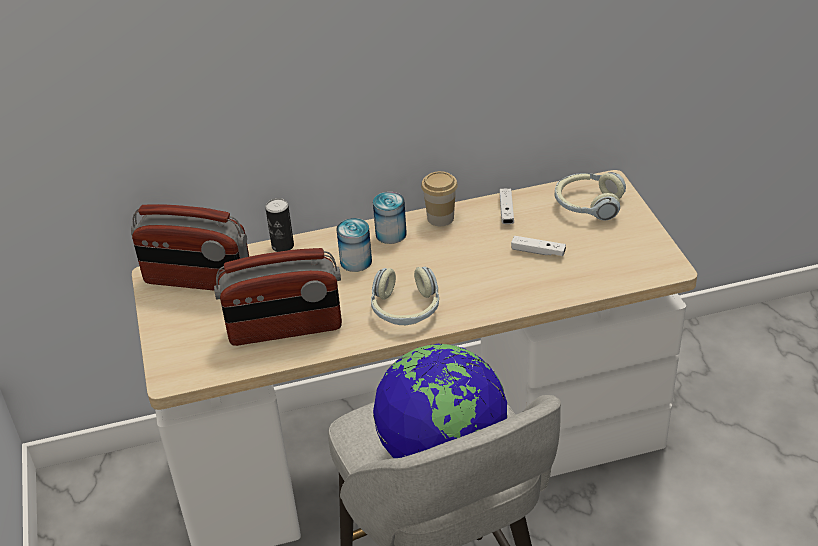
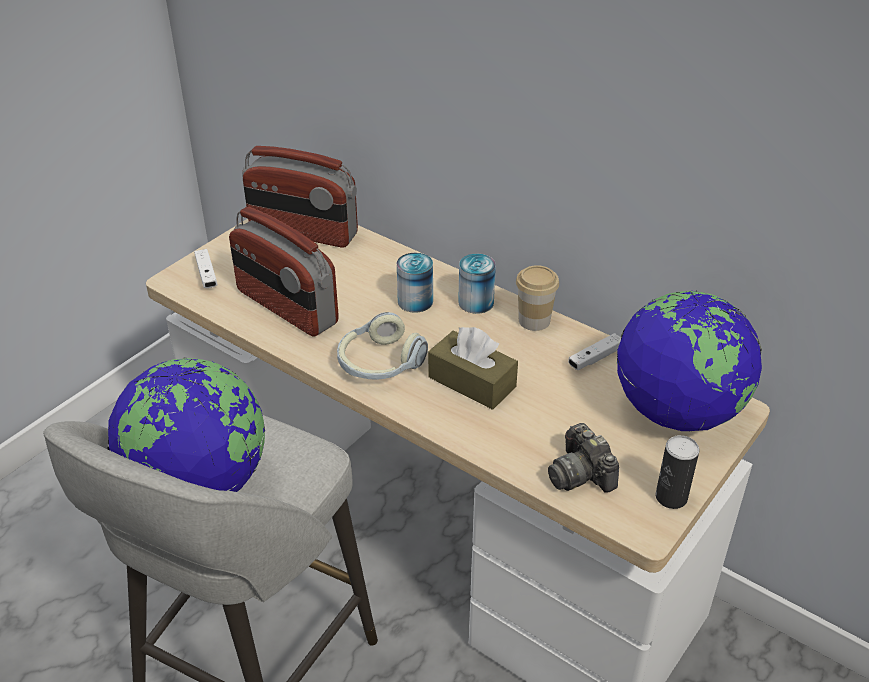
camera: 50 degrees right, 0 degrees up
radio [131,204,249,291] -> radio turned 45 degrees counterclockwise [242,146,358,247]
can [265,198,294,252] -> can moved to [656,435,699,509]
white game controller [511,236,566,256] -> white game controller moved to [194,249,218,288]
headphones [555,172,626,221] -> globe [617,290,762,432]
none -> brown tissue box [428,327,518,410]
none -> camera [548,423,619,493]

